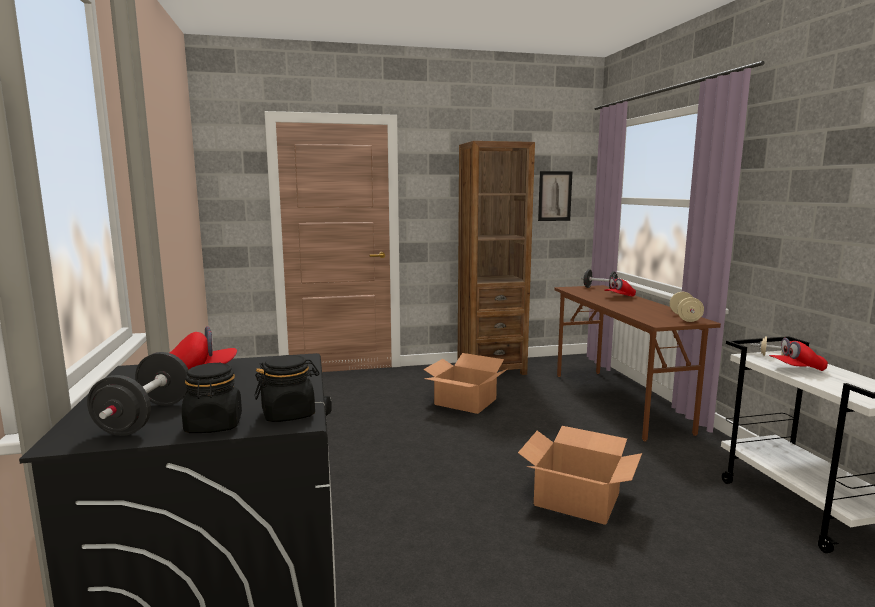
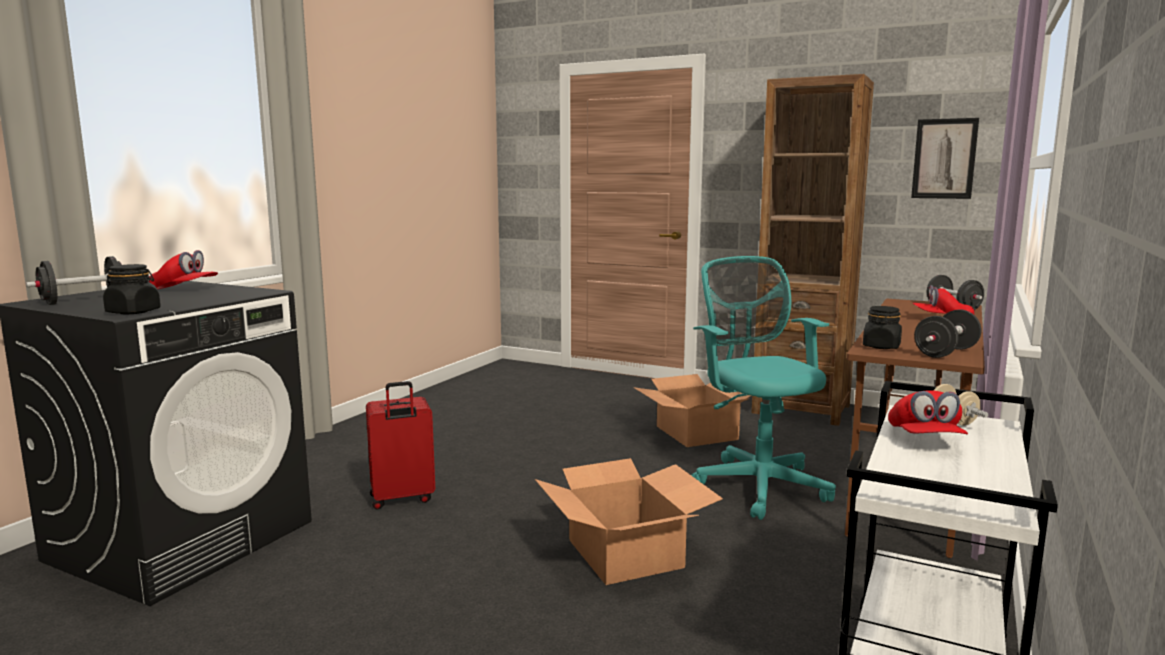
camera: 40 degrees right, 0 degrees up
black jar [182,363,242,433] -> black jar moved to [863,306,902,349]
beige dumbbell [670,292,704,322] -> black dumbbell [914,309,981,358]
red cap [769,338,828,371] -> red cap turned 120 degrees counterclockwise [888,390,968,434]
none -> red suitcase [366,381,435,510]
none -> turquoise office chair [691,256,836,520]

